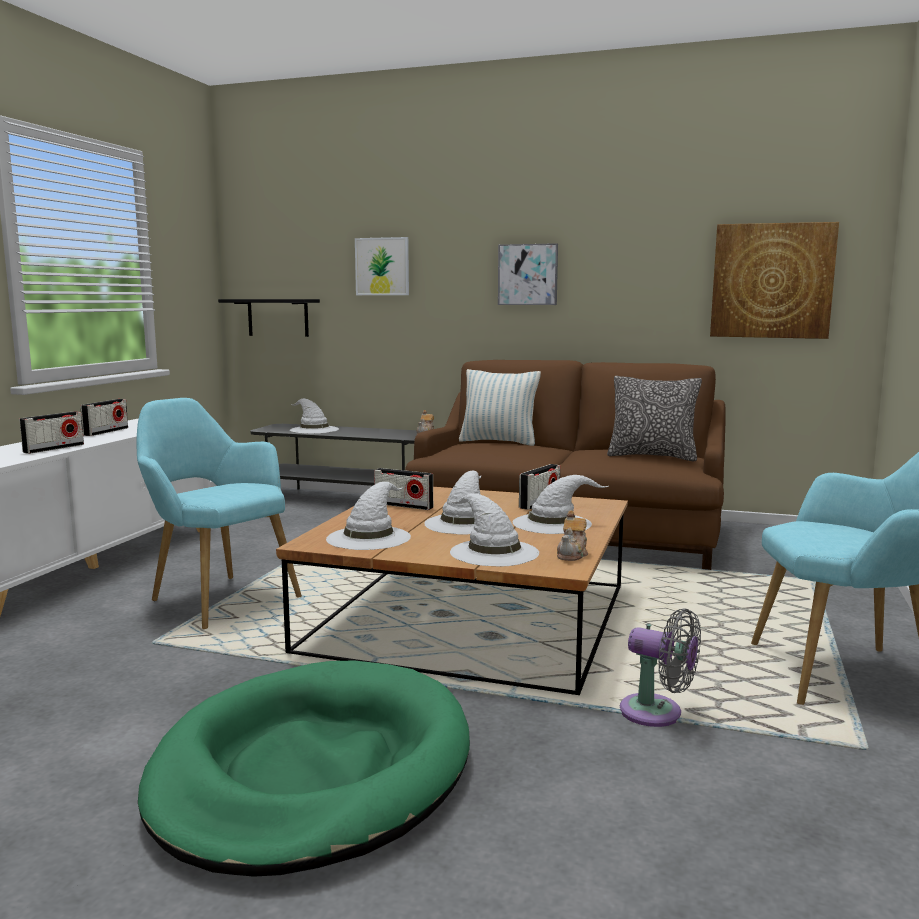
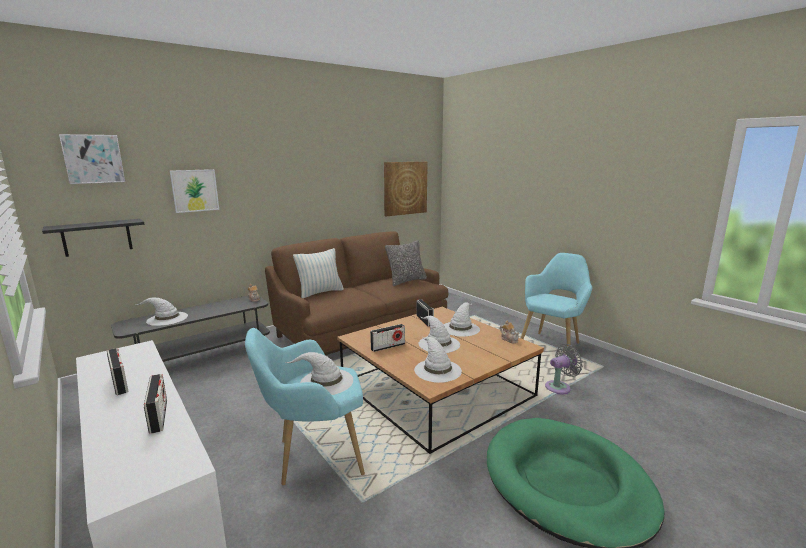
camera: 55 degrees left, 5 degrees up
white hat [450,493,539,566] -> white hat moved to [286,352,353,395]
picture [498,243,558,305] -> picture moved to [59,134,125,184]

